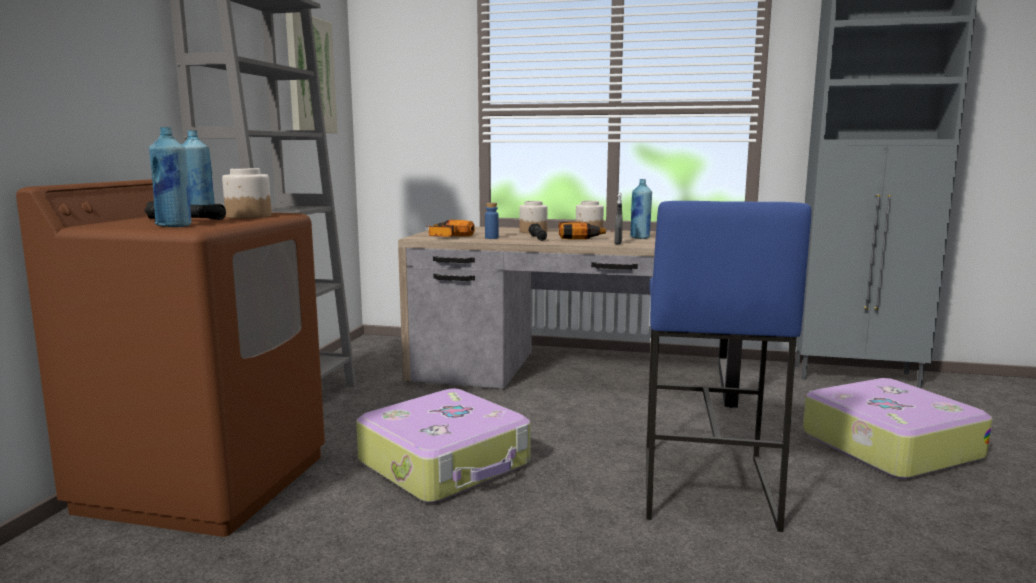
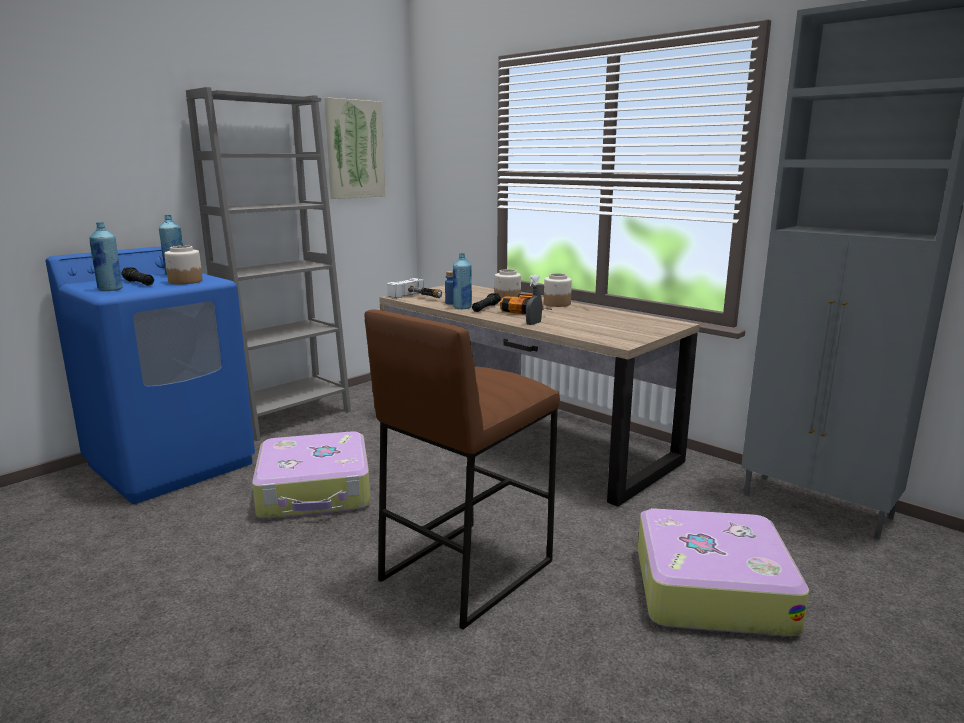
camera: 30 degrees right, 5 degrees up
brown washing machine [16,179,325,537] -> blue washing machine [46,246,255,504]
power drill [426,220,475,237] -> hammer [387,278,442,298]
blue bottle [630,179,652,239] -> blue bottle moved to [453,253,472,309]
blue stool [646,201,812,532] -> brown stool [365,309,560,630]

